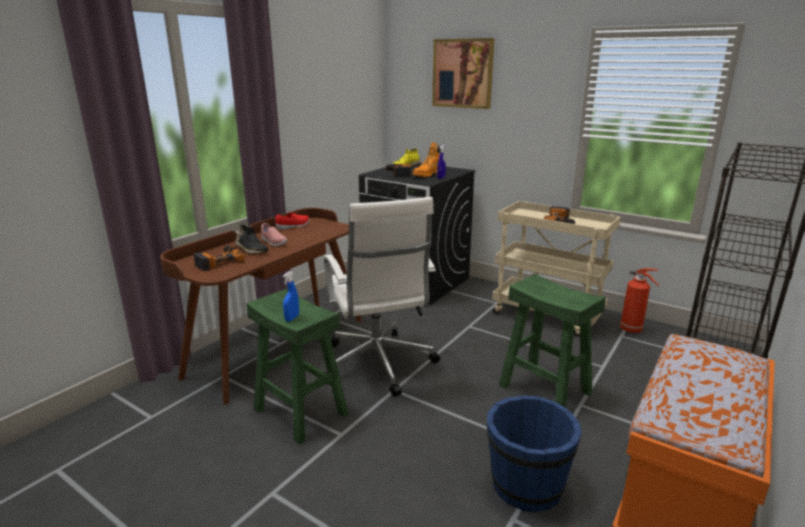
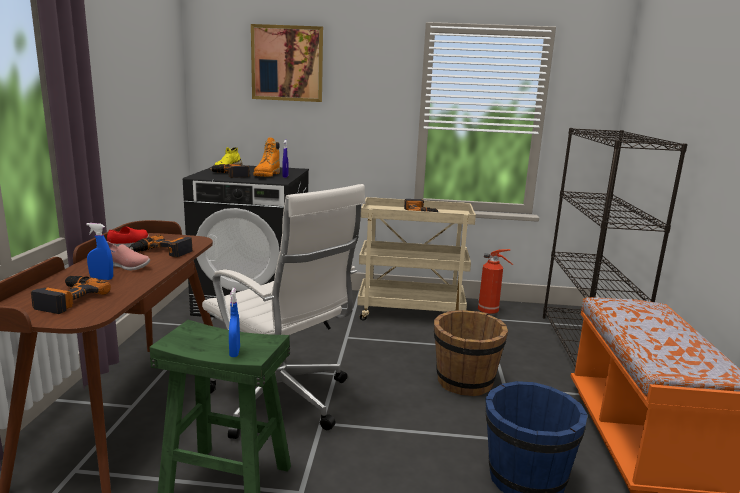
camera: 30 degrees left, 5 degrees down
black shoe [235,224,269,254] -> blue spray bottle [86,223,113,280]
green stool [499,274,606,408] -> brown bucket [434,310,508,396]
none -> power drill [130,234,193,257]

